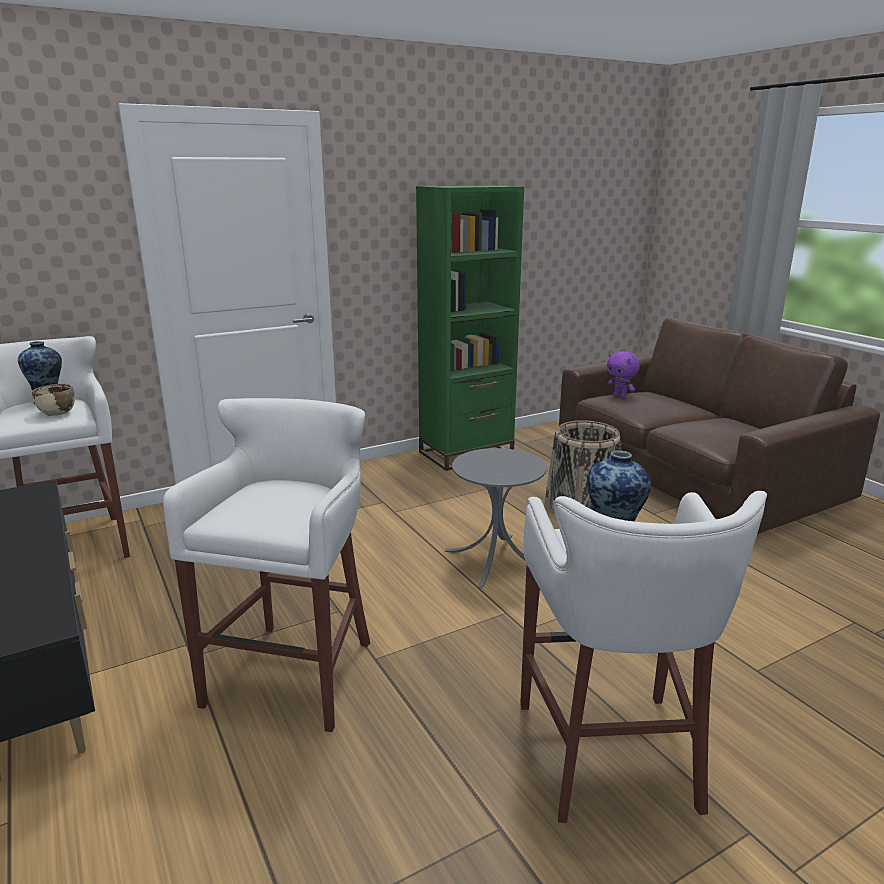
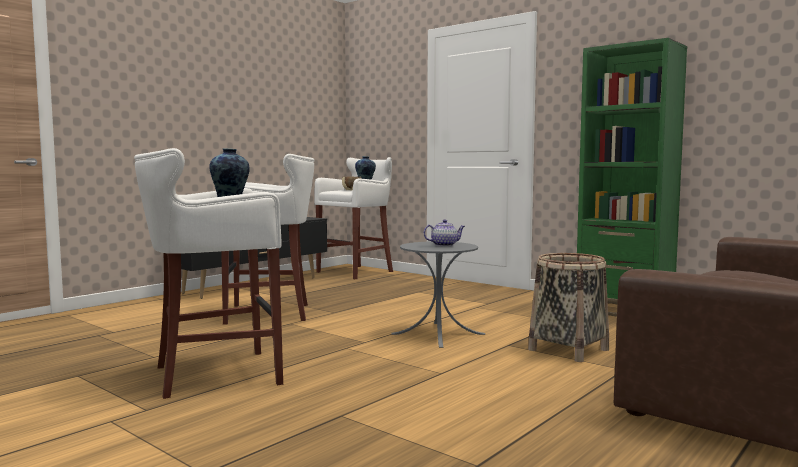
camera: 70 degrees right, 15 degrees down
purple plush toy [607,351,640,398] -> none
none -> teapot [423,219,465,246]

